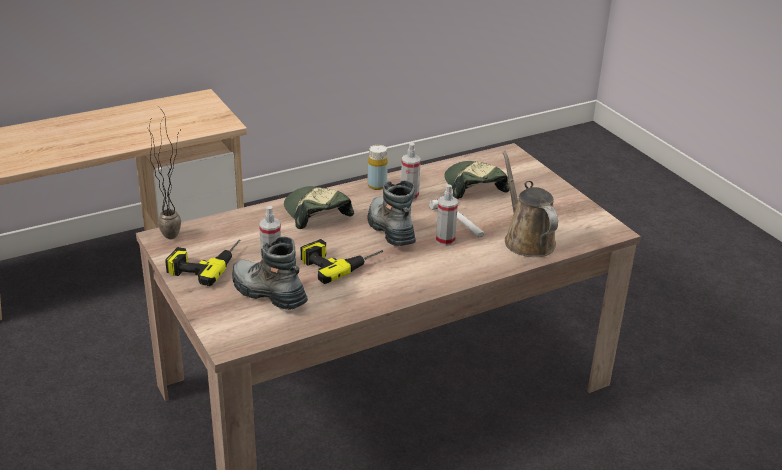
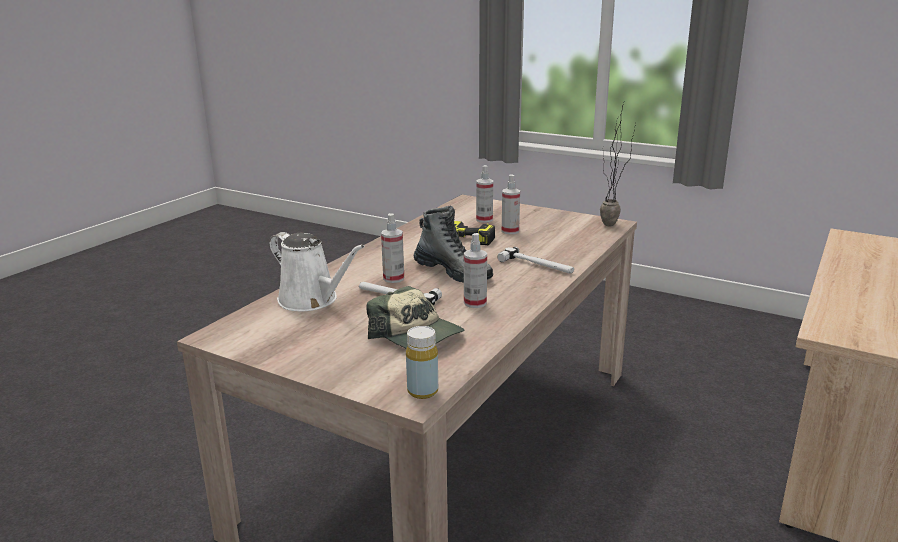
camera: 150 degrees right, 10 degrees down
power drill [165,239,240,286] -> none
boot [232,237,308,310] -> spray bottle [476,165,493,223]
cap [284,186,354,229] -> hammer [497,247,574,274]
yellow bottle [367,145,388,190] -> yellow bottle moved to [406,326,438,399]
brown watering can [503,151,558,257] -> white watering can [269,232,365,311]

